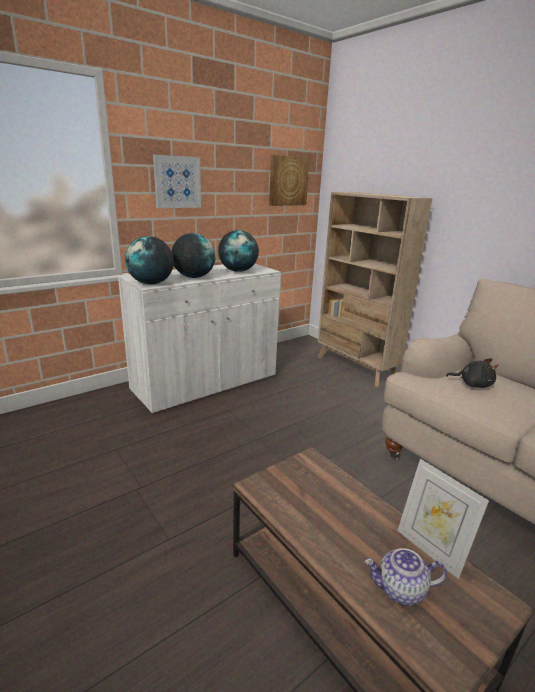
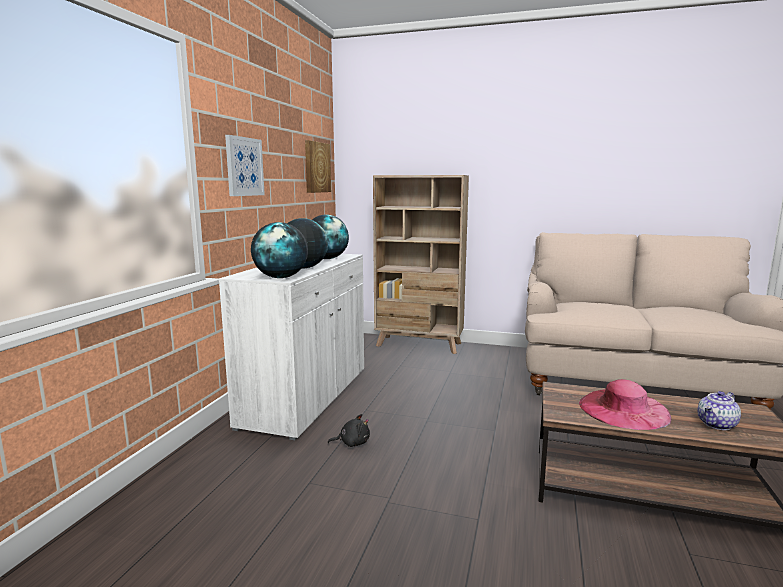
camera: 35 degrees left, 10 degrees down
picture frame [397,459,489,579] -> none
black plush toy [446,358,498,388] -> black plush toy moved to [328,414,370,447]
none -> pink hat [579,379,671,430]

